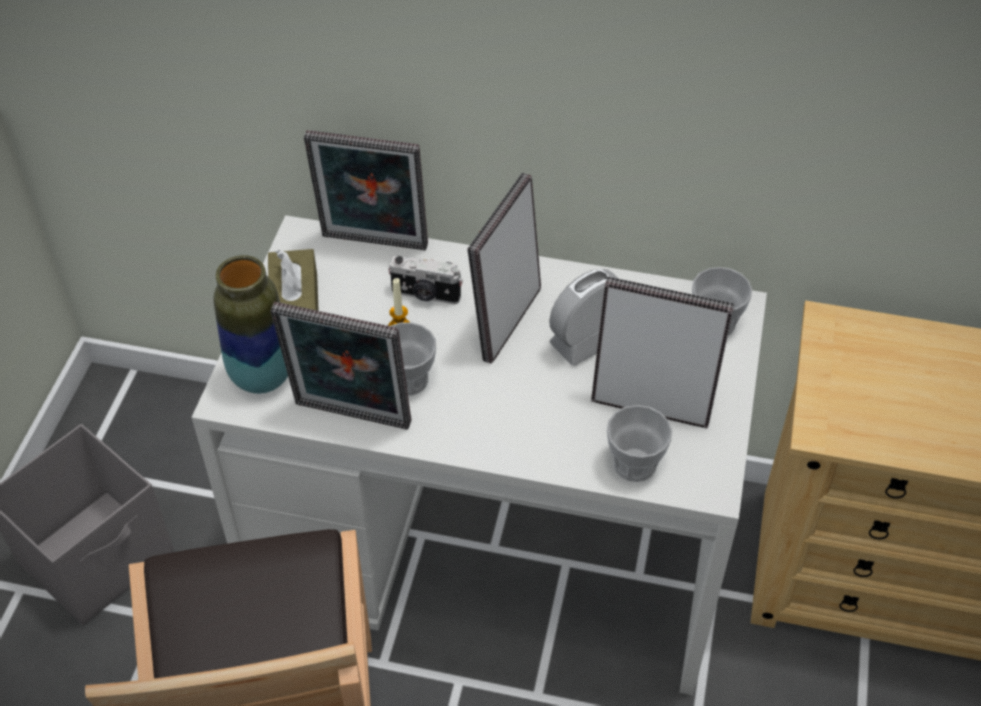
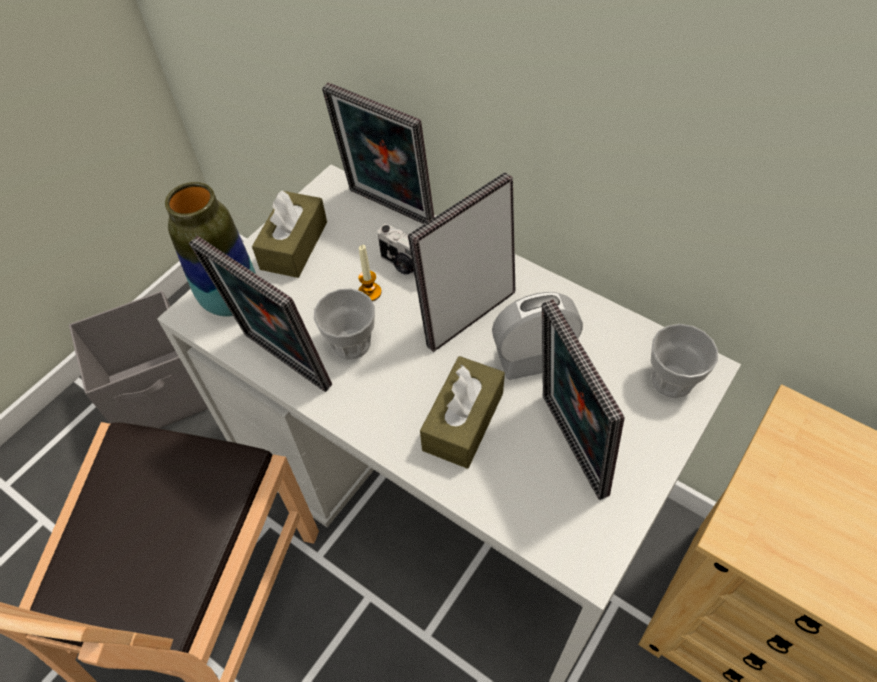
camera: 25 degrees right, 5 degrees up
picture frame [591,277,734,429] -> picture frame turned 150 degrees counterclockwise [542,299,624,500]
cup [607,405,672,482] -> none
none -> brown tissue box [420,356,505,469]

